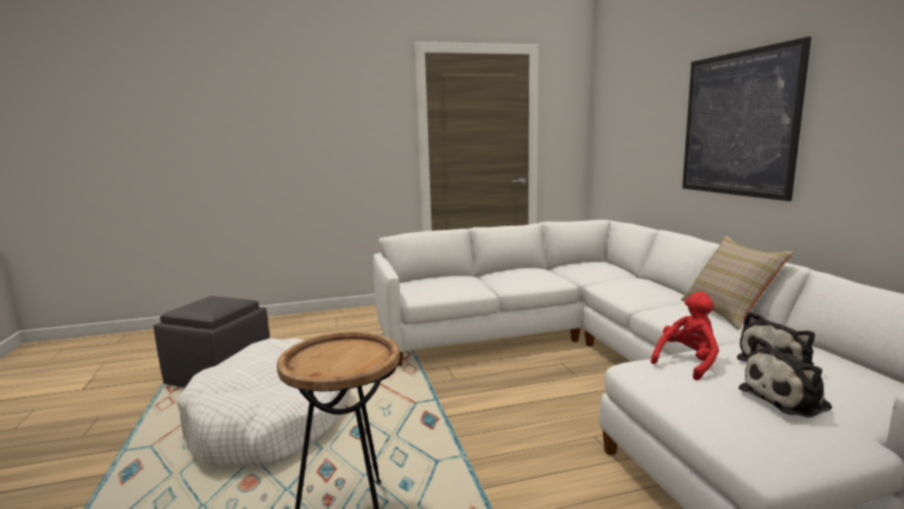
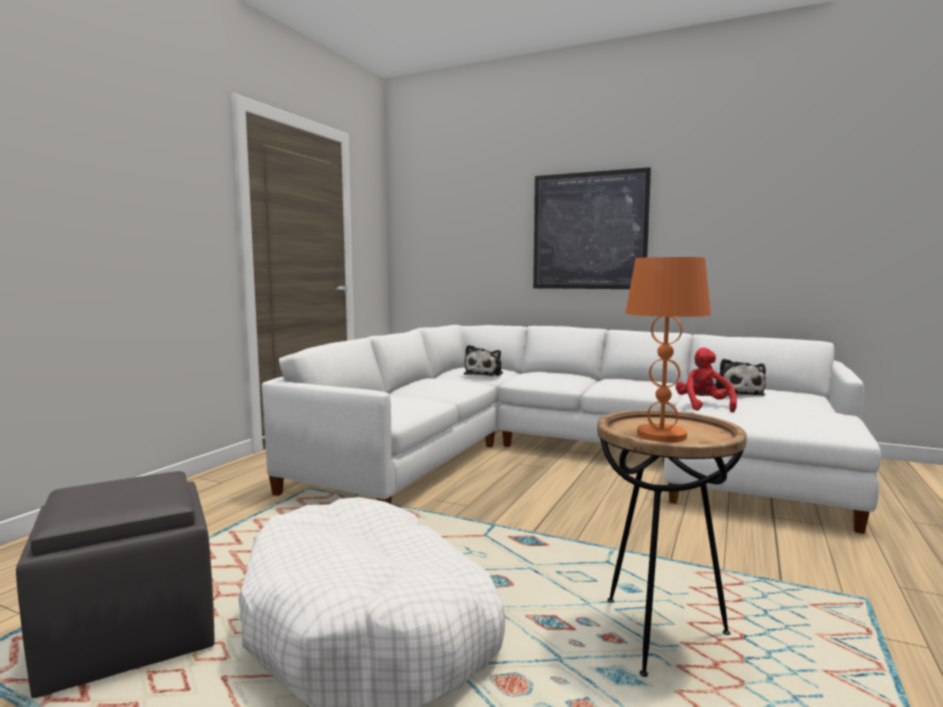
camera: 50 degrees left, 5 degrees down
beige pillow [681,235,794,330] -> none
plush toy [739,337,832,418] -> plush toy moved to [464,345,503,376]
none -> orange table lamp [625,257,711,442]

